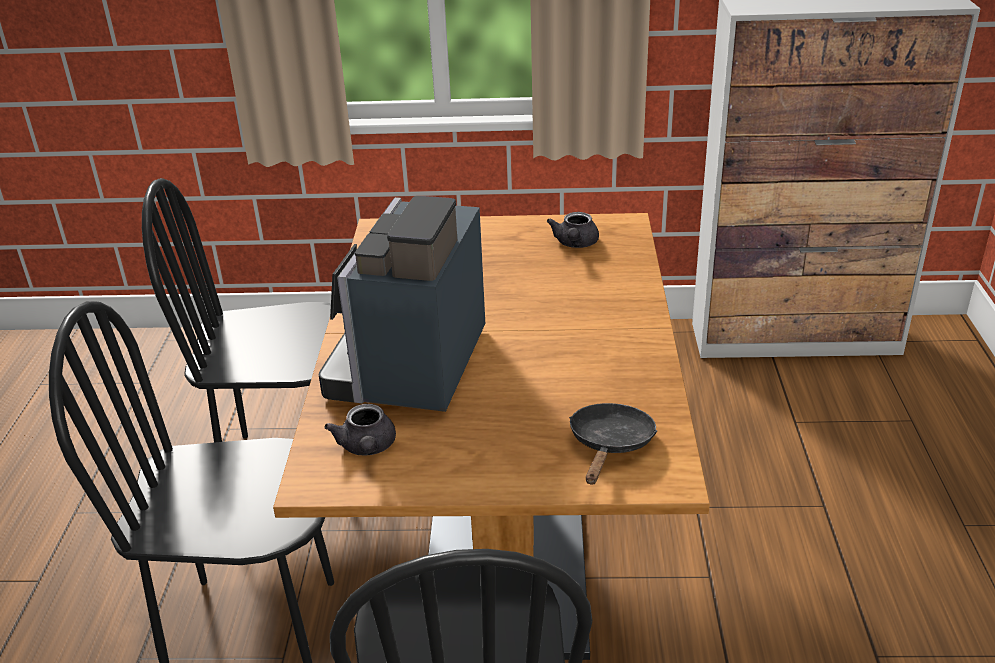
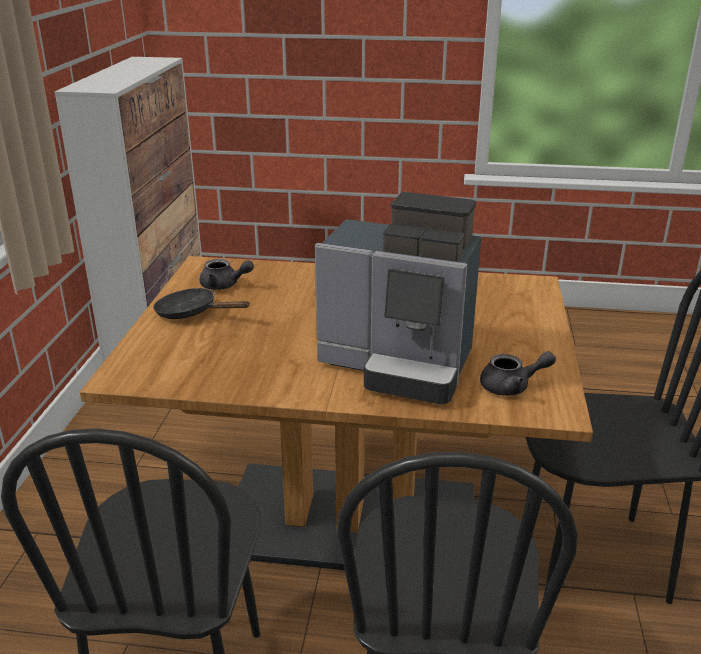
camera: 85 degrees left, 5 degrees down
black frying pan [569,403,657,484] -> black frying pan moved to [153,288,249,319]

